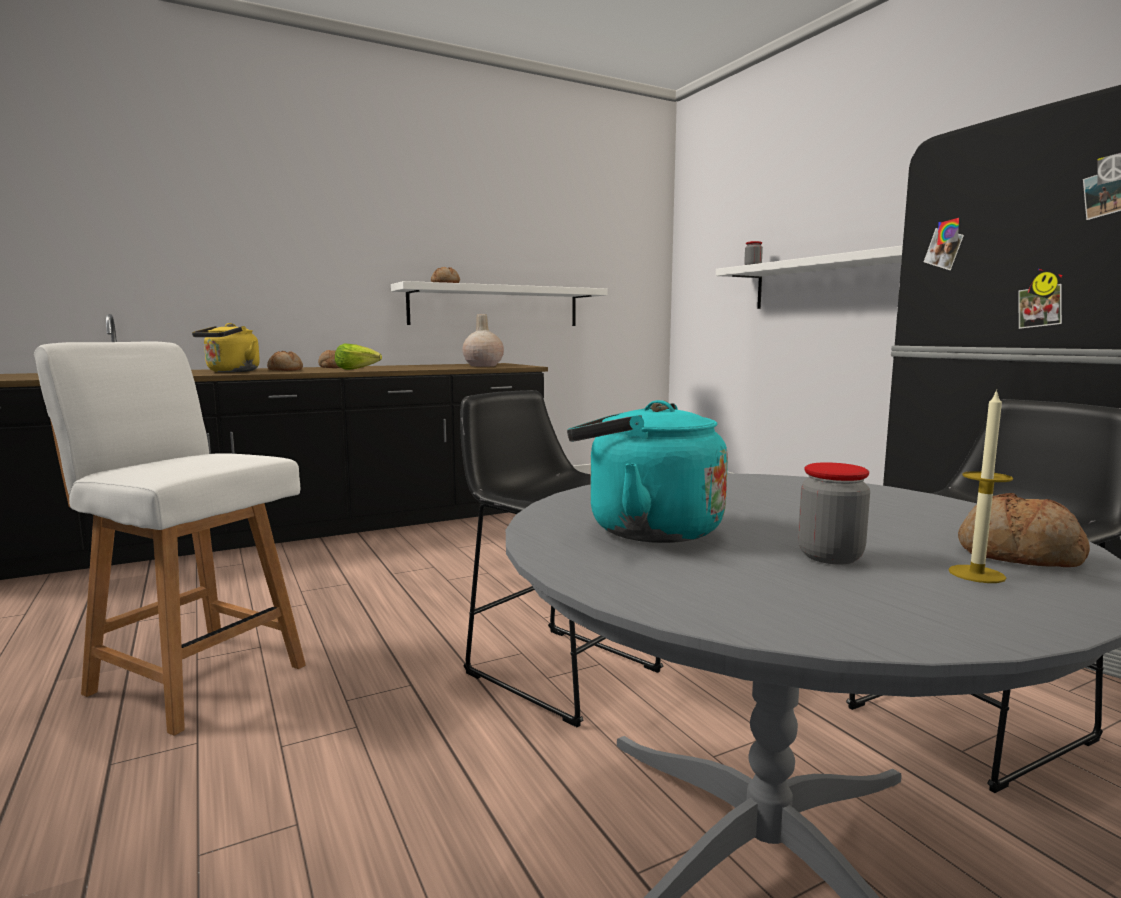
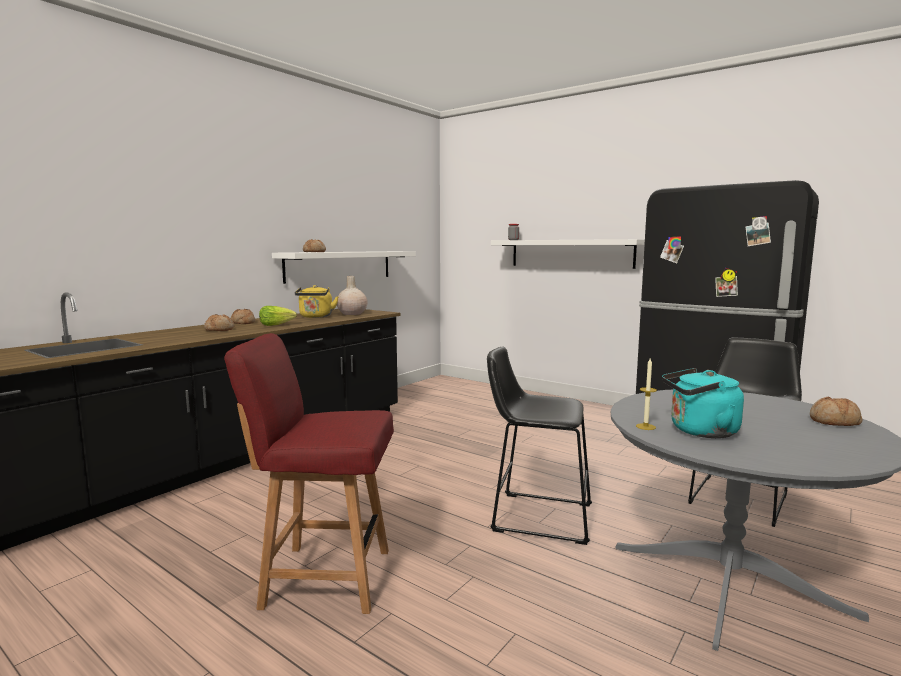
camera: 25 degrees left, 0 degrees up
white chair [34,341,306,736] -> red chair [224,333,394,614]
yellow kettle [192,323,260,372] -> yellow kettle moved to [295,285,339,318]
jar [798,462,870,564] -> none
candle [948,389,1013,583] -> candle moved to [636,358,657,430]

